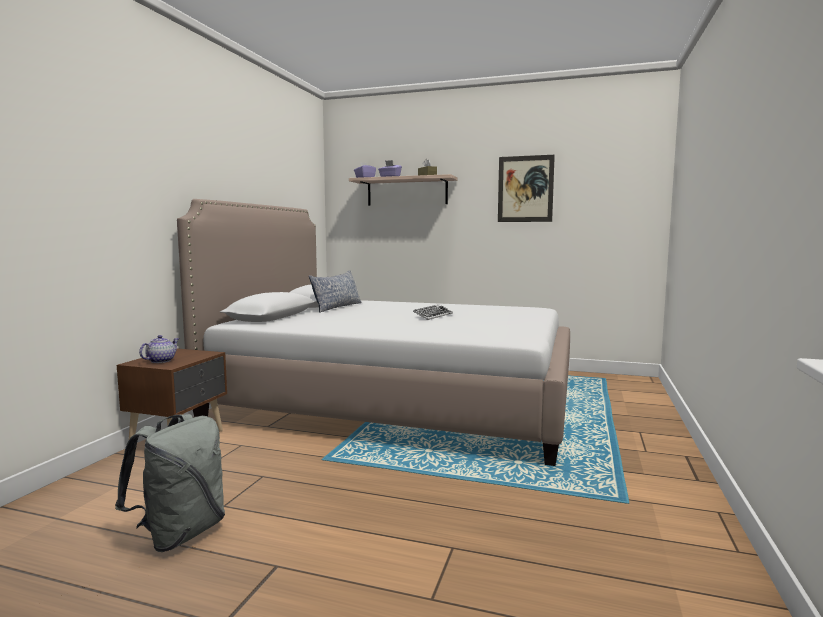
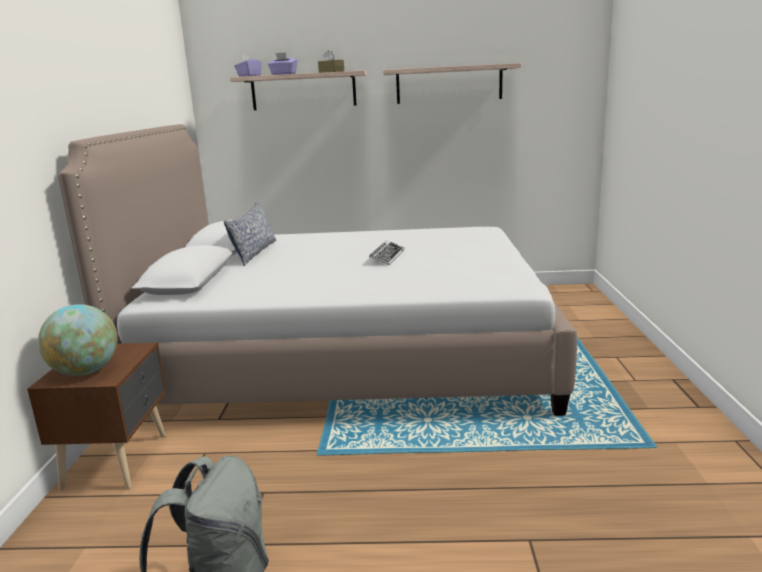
camera: 15 degrees left, 10 degrees up
teapot [139,335,179,363] -> globe [38,304,117,376]
picture [498,155,555,222] -> shelf [383,63,521,104]

